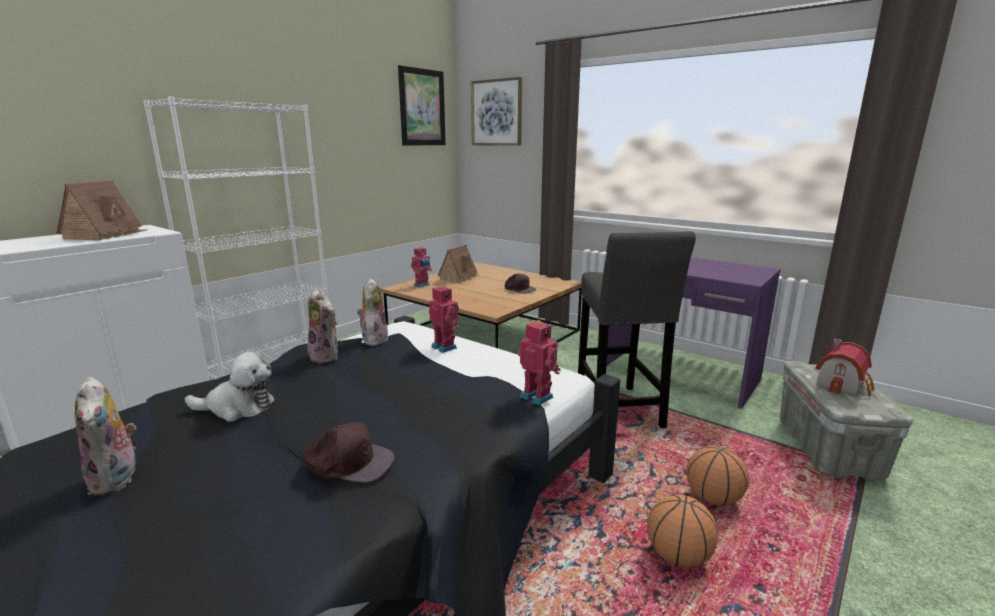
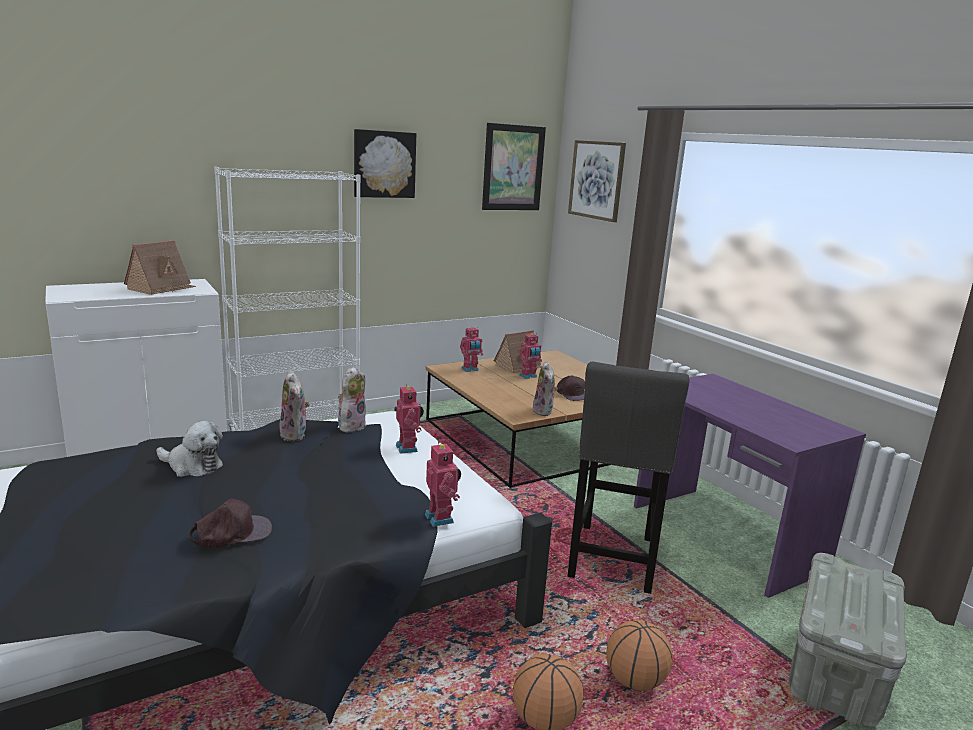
camera: 20 degrees right, 0 degrees up
plush toy [75,377,136,496] -> plush toy moved to [533,361,558,416]
brown cap [304,422,395,483] -> brown cap turned 60 degrees counterclockwise [189,498,272,547]
toy house [815,339,874,397] -> none
none -> picture [354,129,416,198]
none -> toy robot [519,333,542,379]

